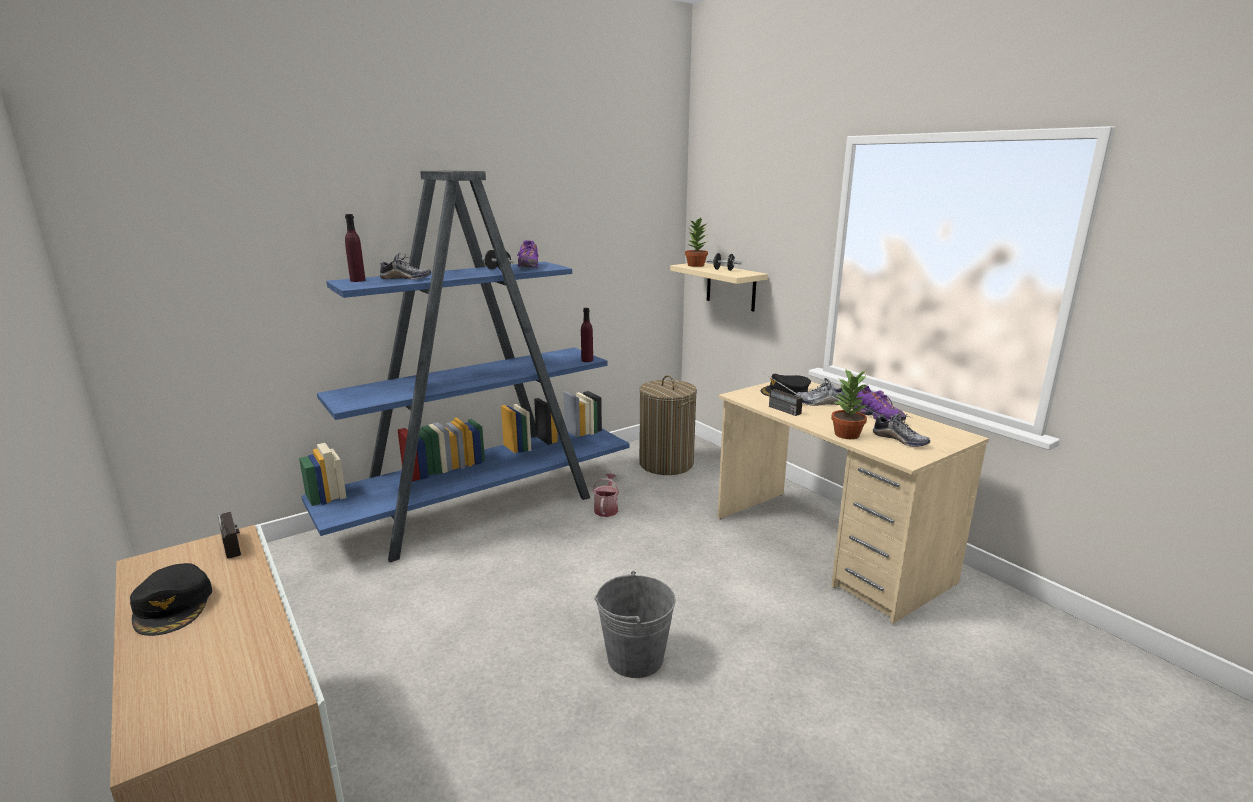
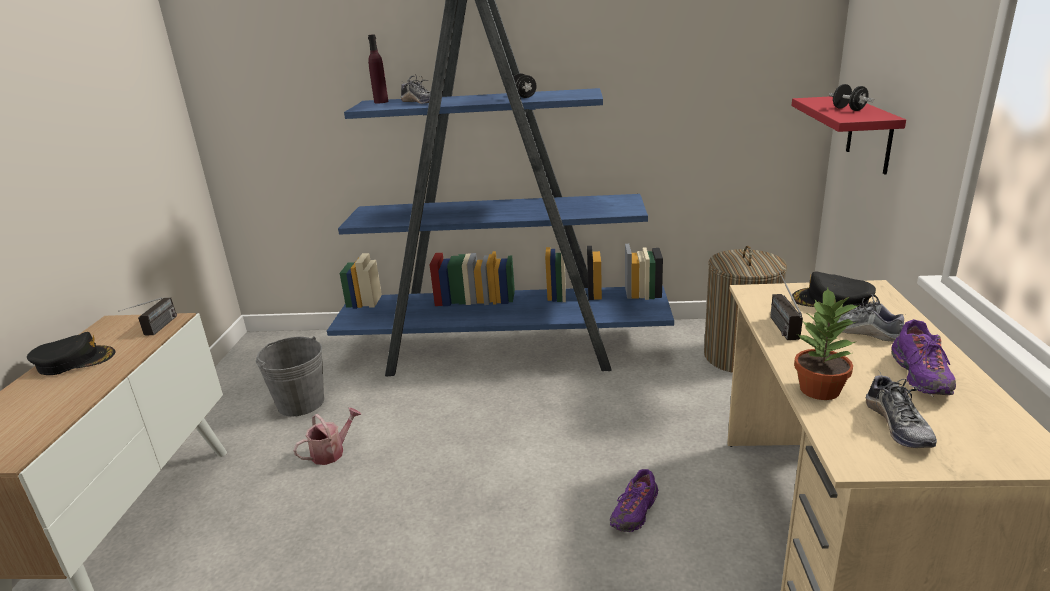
camera: 40 degrees right, 5 degrees up
black cap [130,563,212,636] -> black cap turned 120 degrees counterclockwise [27,332,115,375]
purple shoe [517,241,538,268] -> purple shoe moved to [610,469,658,532]
purple bottle [581,308,593,362] -> none
watering can [592,473,619,517] -> watering can moved to [293,408,361,465]
grey bucket [594,571,675,678] -> grey bucket moved to [256,336,324,416]
beige shelf [670,263,768,312] -> red shelf [792,96,906,175]
potted plant [685,218,708,267] -> none

